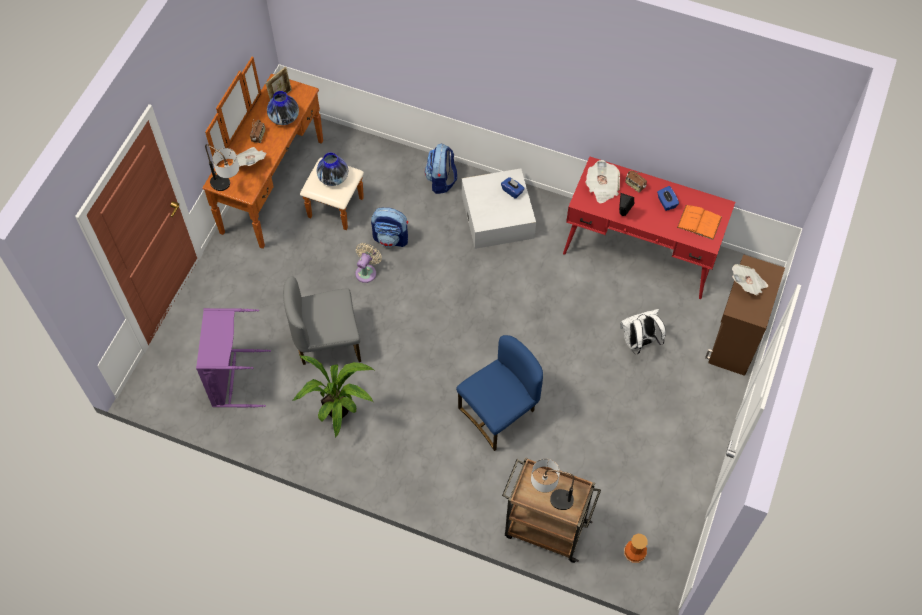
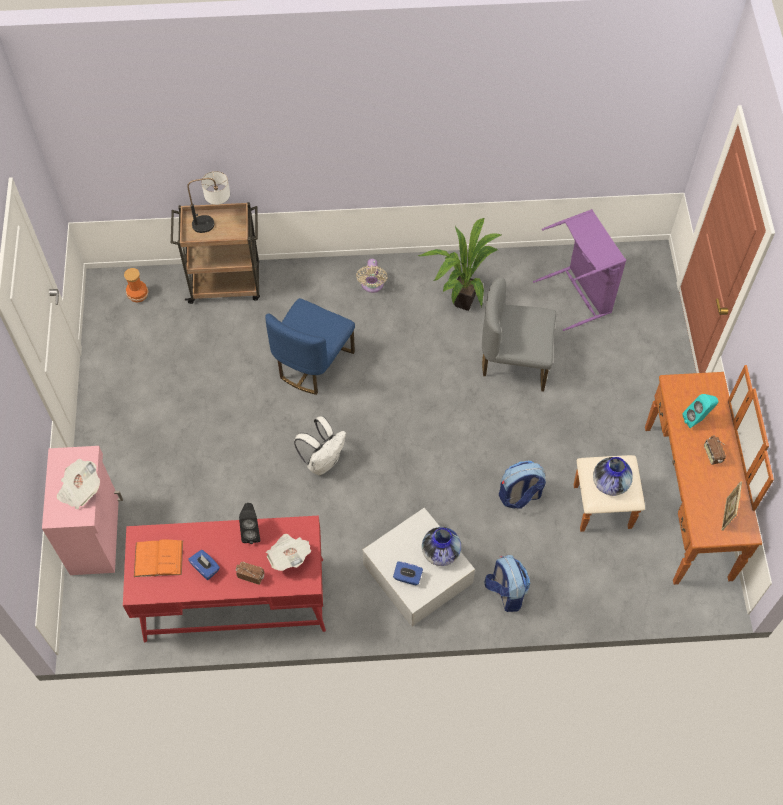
camera: 155 degrees right, 0 degrees up
table lamp [205,144,239,191] -> none
newspaper [233,147,267,167] -> turquoise speaker [683,394,718,428]
vase [267,91,299,125] -> vase moved to [422,527,461,566]
grey chair [283,276,361,365] -> grey chair turned 135 degrees counterclockwise [482,277,556,391]
beige fan [355,243,382,283] -> beige fan moved to [356,259,387,293]
white backpack [620,309,666,354] -> white backpack moved to [294,416,346,475]
brown cabinet [705,254,785,376] -> pink cabinet [42,446,123,575]

